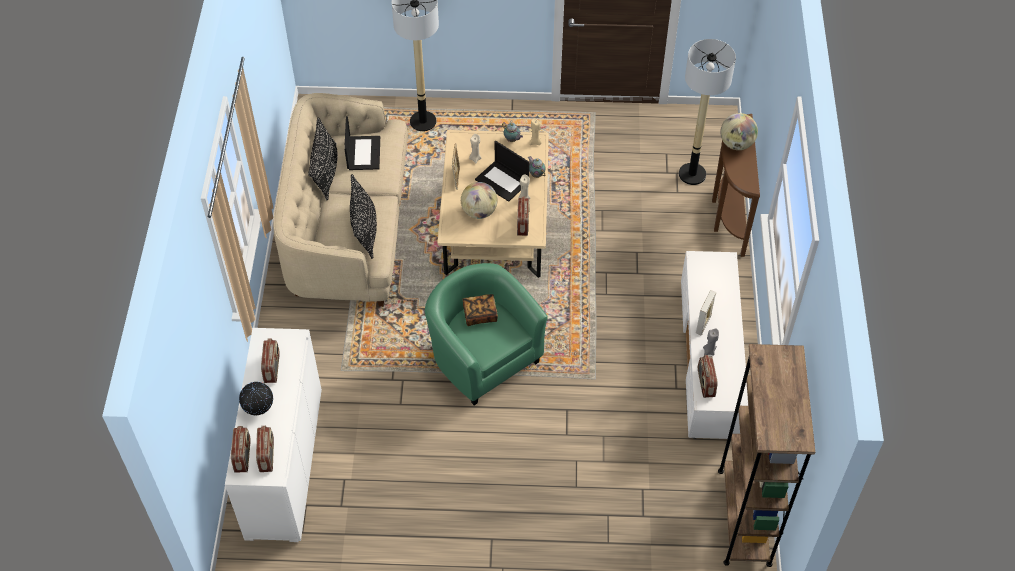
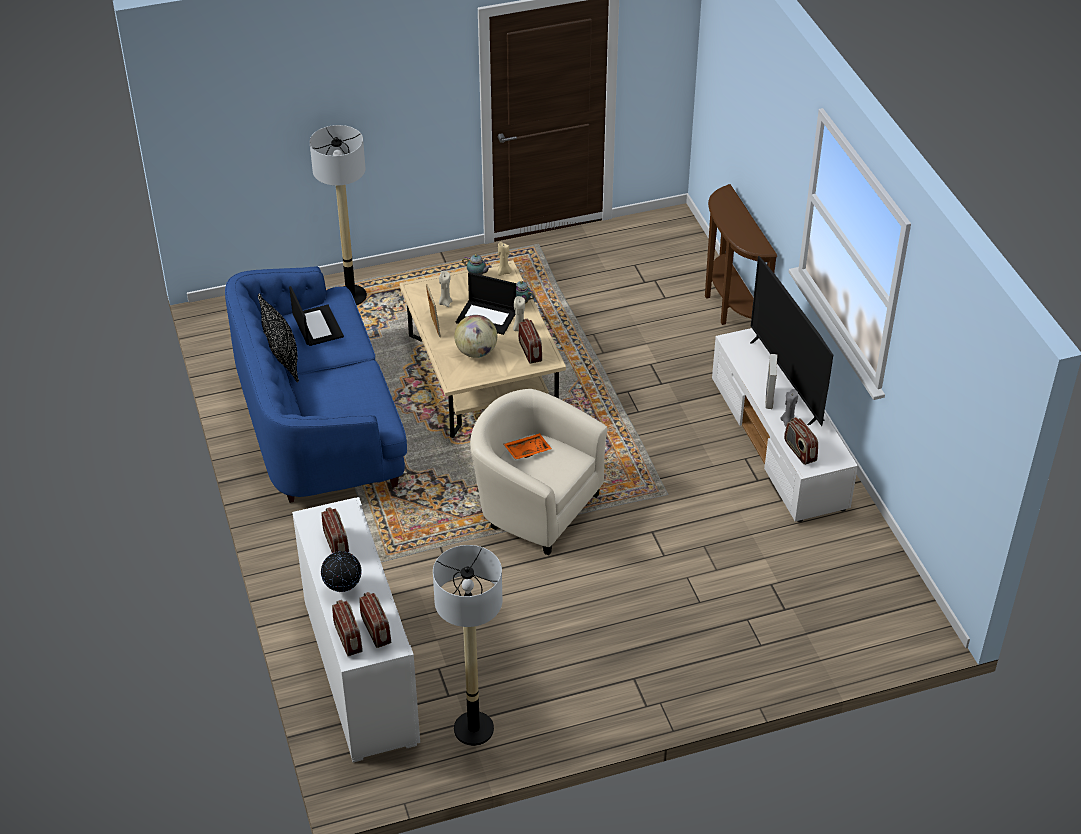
camera: 20 degrees left, 10 degrees down
beige sofa [273,93,408,307] -> blue sofa [225,266,407,503]
black pillow [350,174,377,259] -> none
green armchair [425,263,548,405] -> beige armchair [470,389,608,556]
book [463,294,498,326] -> orange tray [504,433,552,460]
floor lamp [679,39,736,185] -> floor lamp moved to [433,545,502,746]
brown bookcase [718,344,815,567] -> none
globe [720,113,758,150] -> none
none -> television [750,256,833,426]

